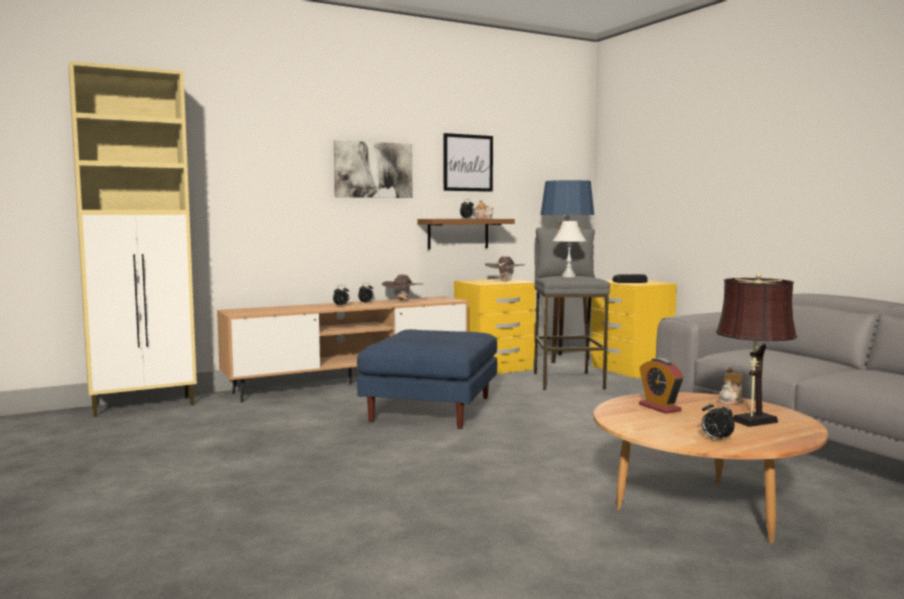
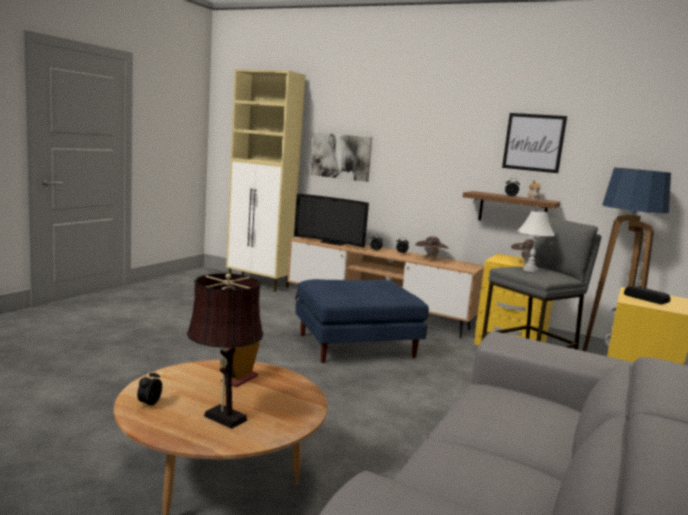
camera: 55 degrees right, 5 degrees up
picture [334,140,412,198] -> picture moved to [310,132,372,182]
teapot [719,367,744,405] -> none
none -> television [294,194,369,248]

